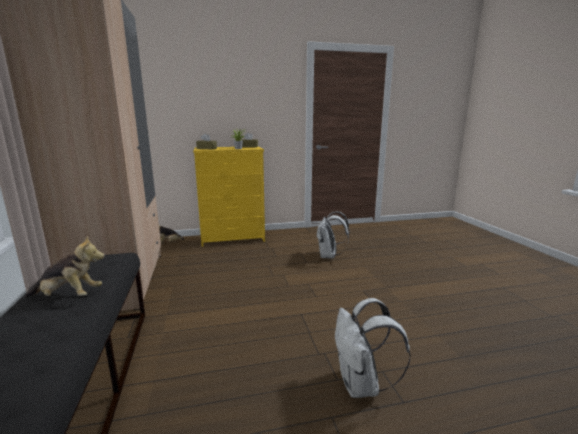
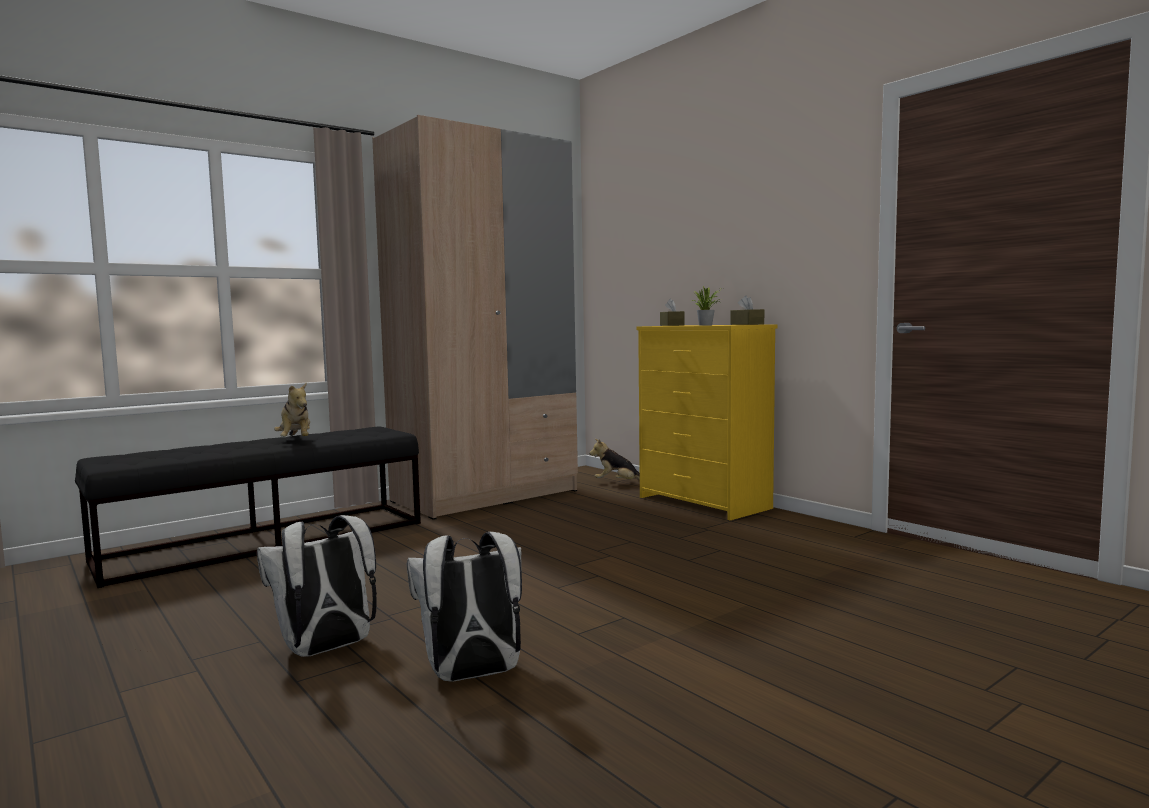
camera: 65 degrees right, 10 degrees down
white backpack [316,211,350,259] -> white backpack moved to [407,532,522,682]

